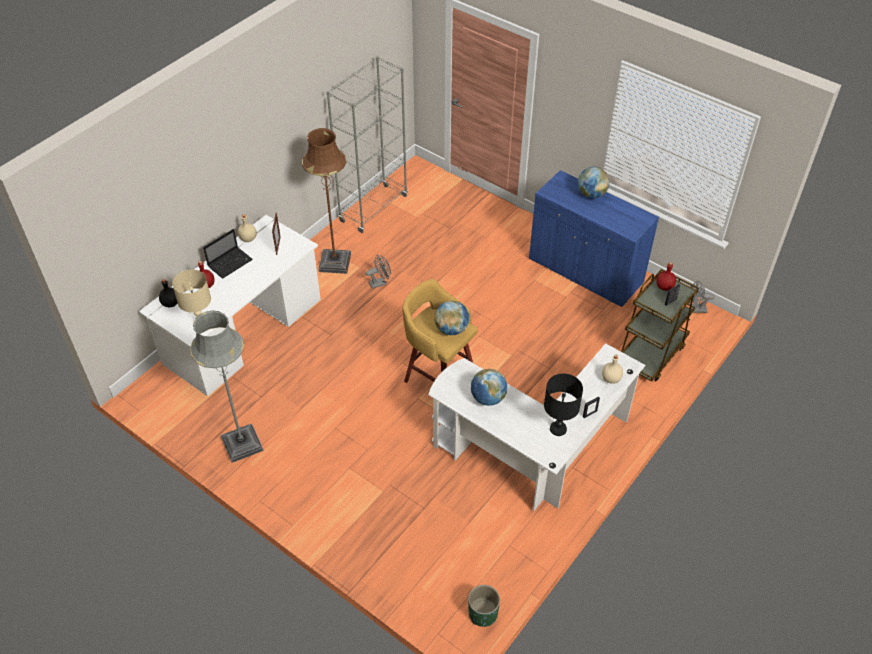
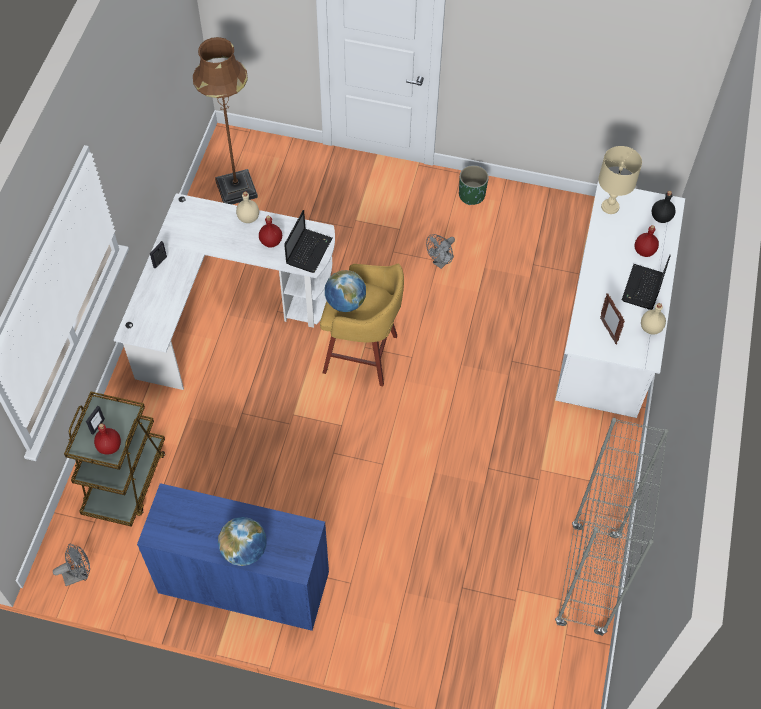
camera: 155 degrees right, 10 degrees up
grey floor lamp [190,310,263,463] -> none
brown floor lamp [302,128,351,274] -> brown floor lamp moved to [193,37,258,204]
grey fan [366,254,391,289] -> grey fan moved to [426,234,455,269]
green planter [468,585,500,627] -> green planter moved to [459,165,489,205]
globe [471,369,507,406] -> red bottle [259,216,282,248]
black table lamp [544,374,583,436] -> none
beige bottle [602,355,623,384] -> beige bottle moved to [236,191,259,223]
none -> laptop [284,210,332,273]

